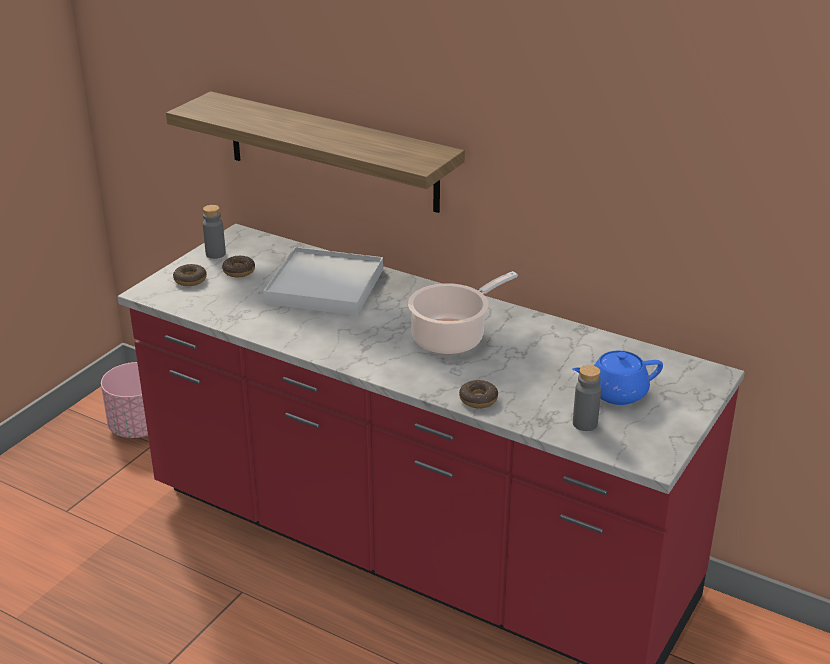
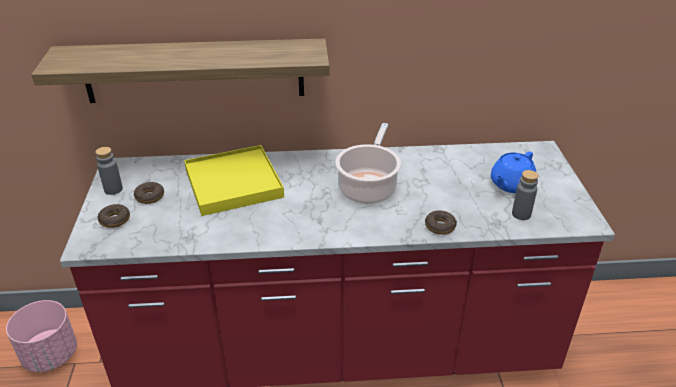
camera: 35 degrees left, 5 degrees up
white tray [263,247,383,316] -> yellow tray [184,145,284,216]

